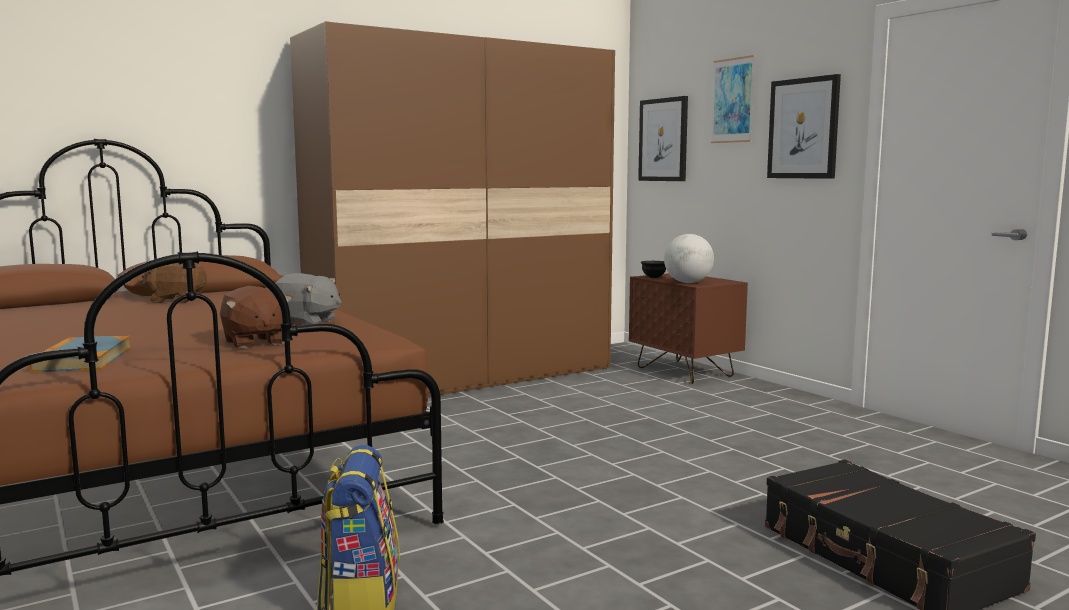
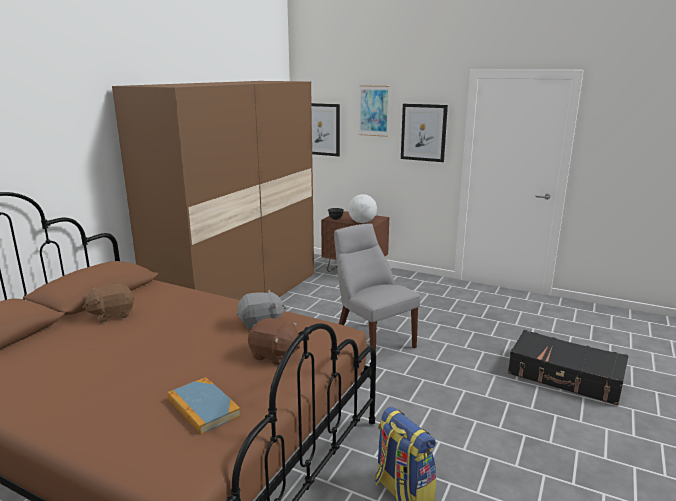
camera: 30 degrees left, 10 degrees up
none -> grey chair [334,223,420,350]

